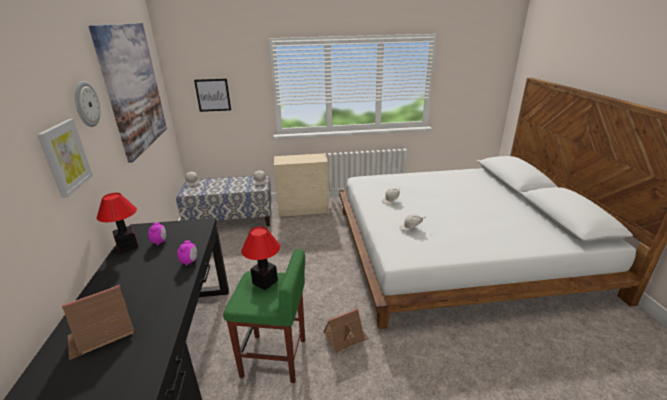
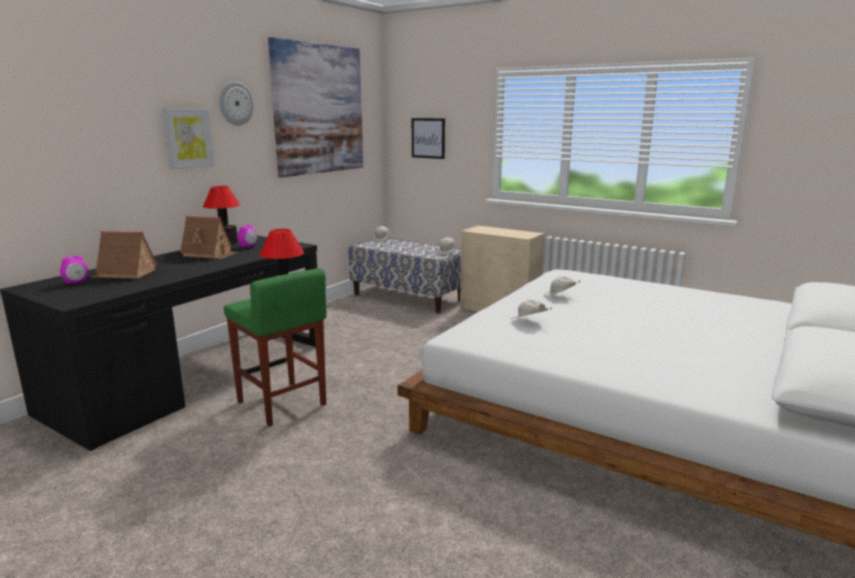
camera: 40 degrees right, 10 degrees down
alarm clock [177,240,197,266] -> alarm clock moved to [60,256,88,284]
toy house [323,308,369,353] -> toy house moved to [180,216,238,259]

